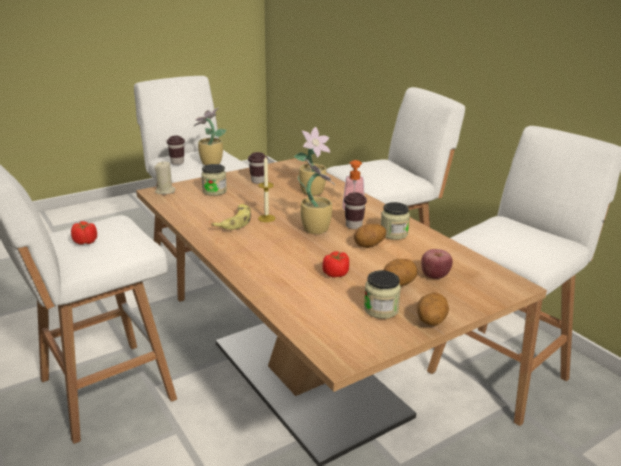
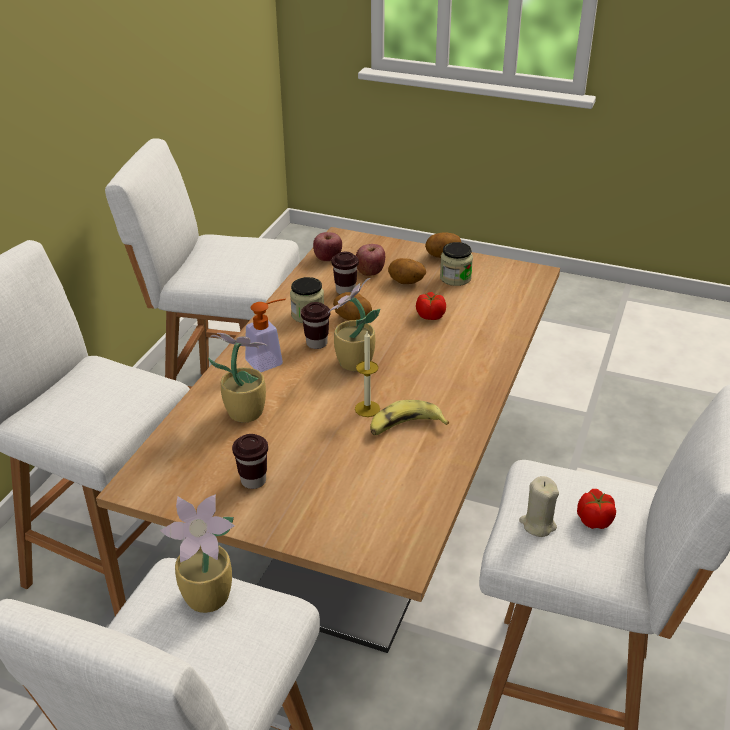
camera: 125 degrees left, 10 degrees up
beige candle [154,161,175,194] -> beige candle moved to [519,476,559,537]
brown cup [167,136,185,165] -> brown cup moved to [332,252,359,294]
jar [201,164,227,196] -> none
none -> apple [313,232,342,261]

